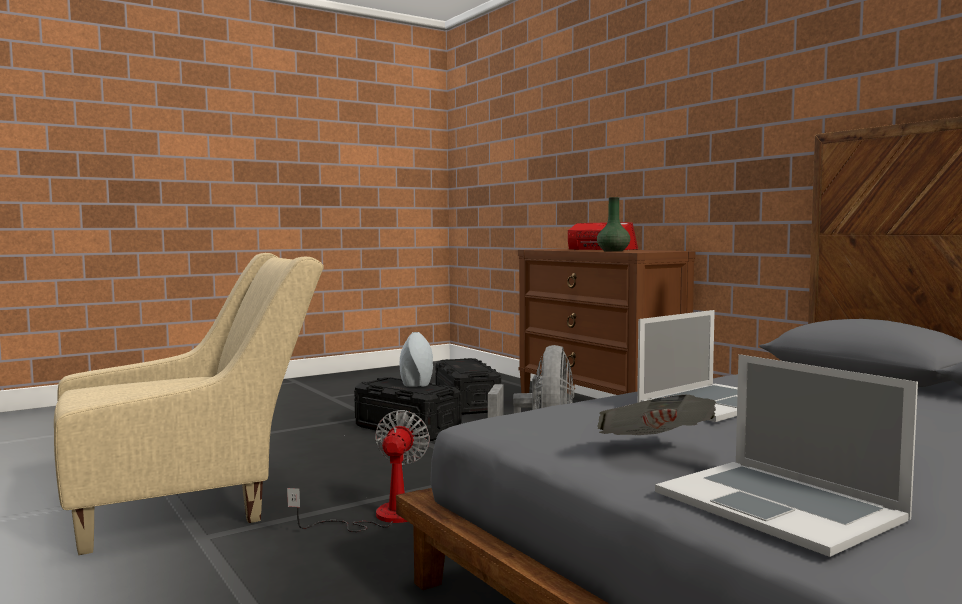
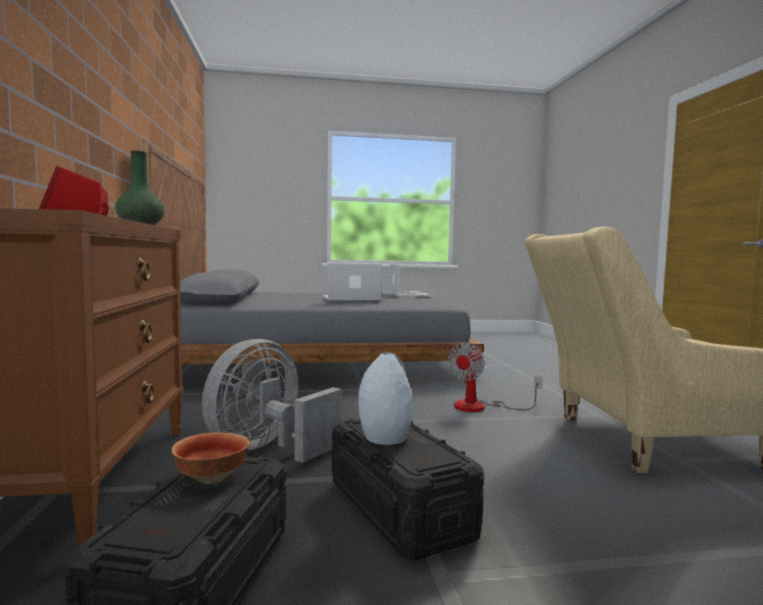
camera: 155 degrees left, 0 degrees up
newspaper [597,395,716,435] -> none
none -> bowl [172,433,250,484]

